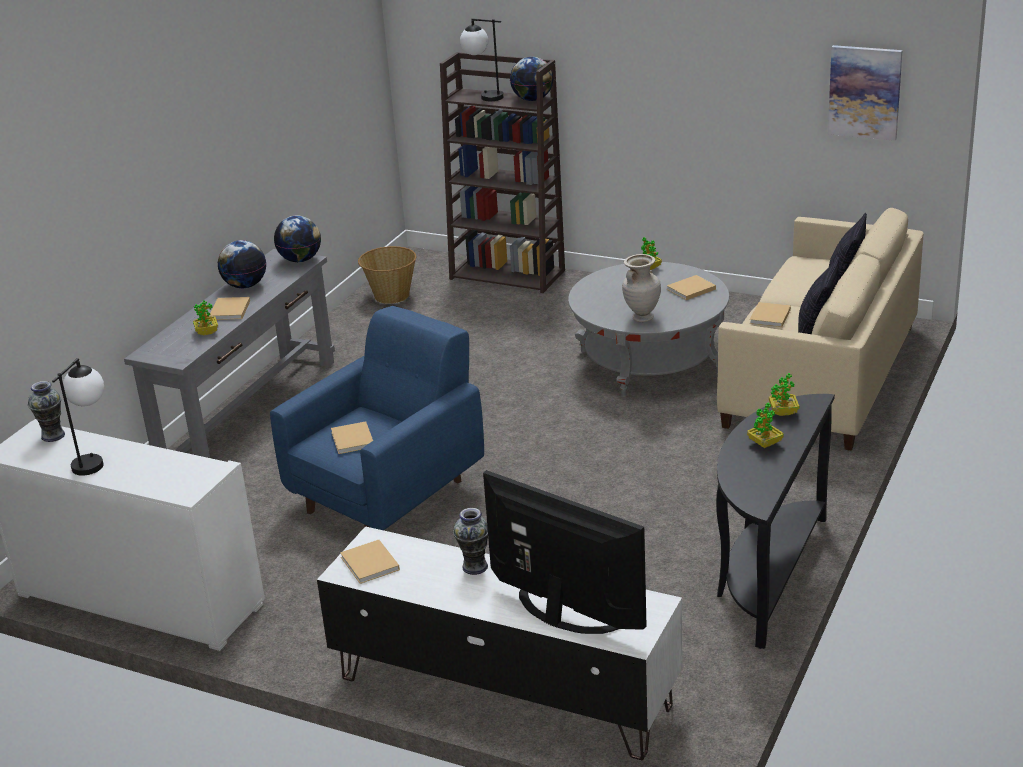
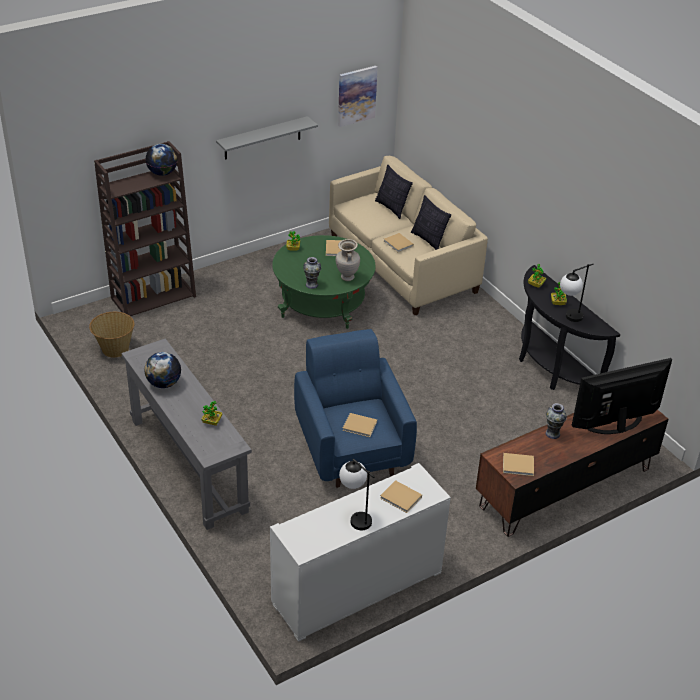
camera: 60 degrees left, 10 degrees up
vase [28,381,65,442] -> vase moved to [303,257,321,289]
beige book [209,297,250,320] -> beige book moved to [380,480,422,513]
globe [274,216,321,262] -> none
white tv stand [317,526,683,760] -> brown tv stand [476,409,668,537]
table lamp [460,18,503,101] -> table lamp moved to [560,264,594,322]
grey coffee table [568,262,729,397] -> green coffee table [272,235,376,329]
none -> grey shelf [216,116,318,160]

